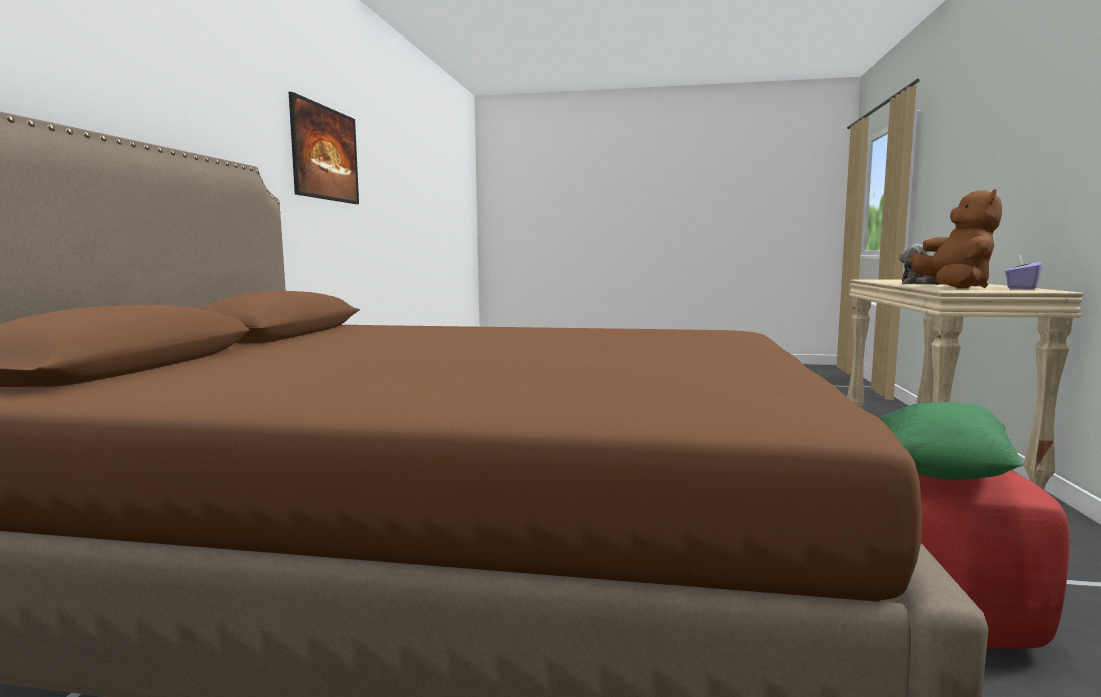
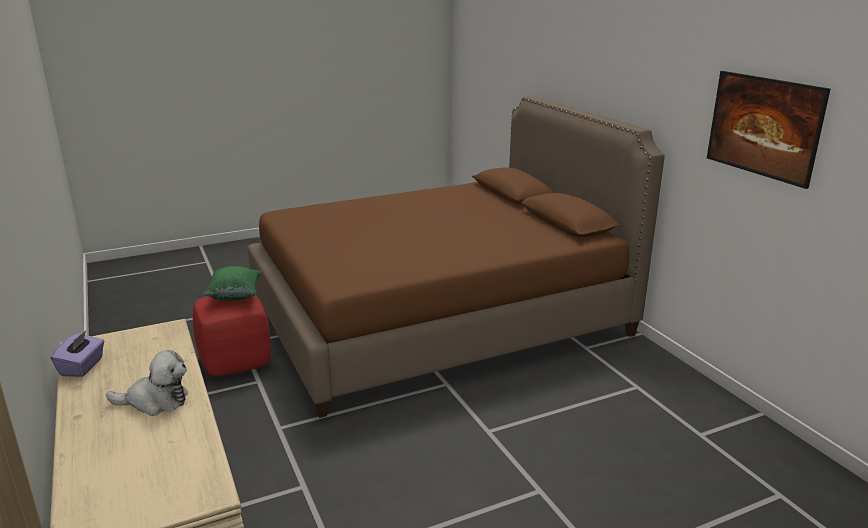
camera: 145 degrees right, 15 degrees up
brown plush toy [911,189,1002,289] -> none

